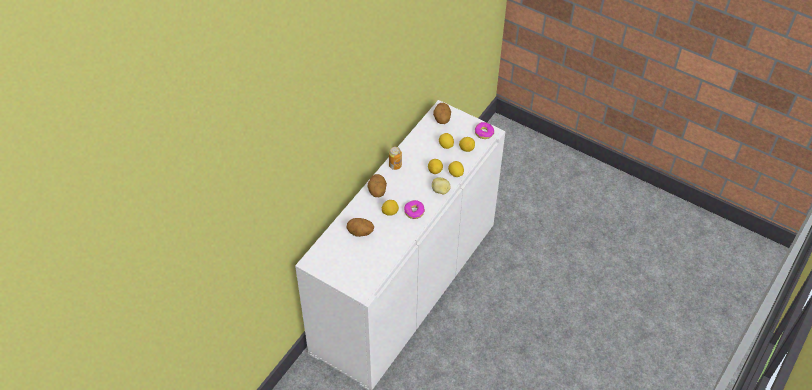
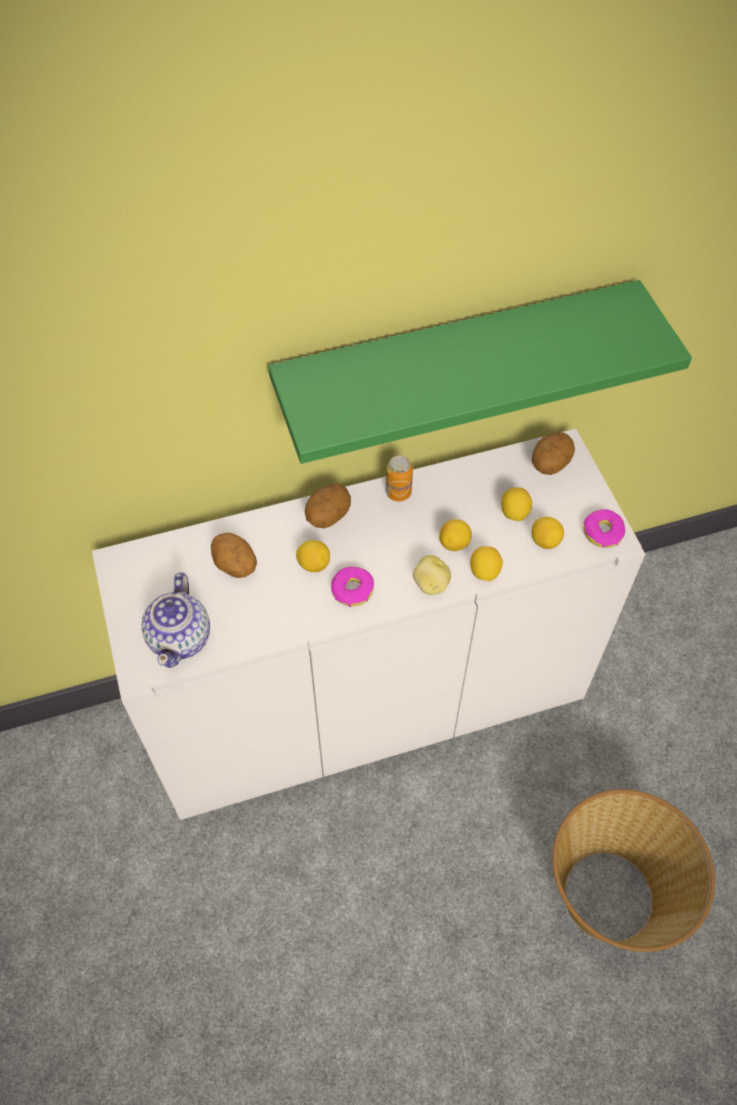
camera: 40 degrees right, 5 degrees up
none -> teapot [141,572,210,668]
none -> green shelf [268,280,692,464]
none -> basket [553,789,715,952]

